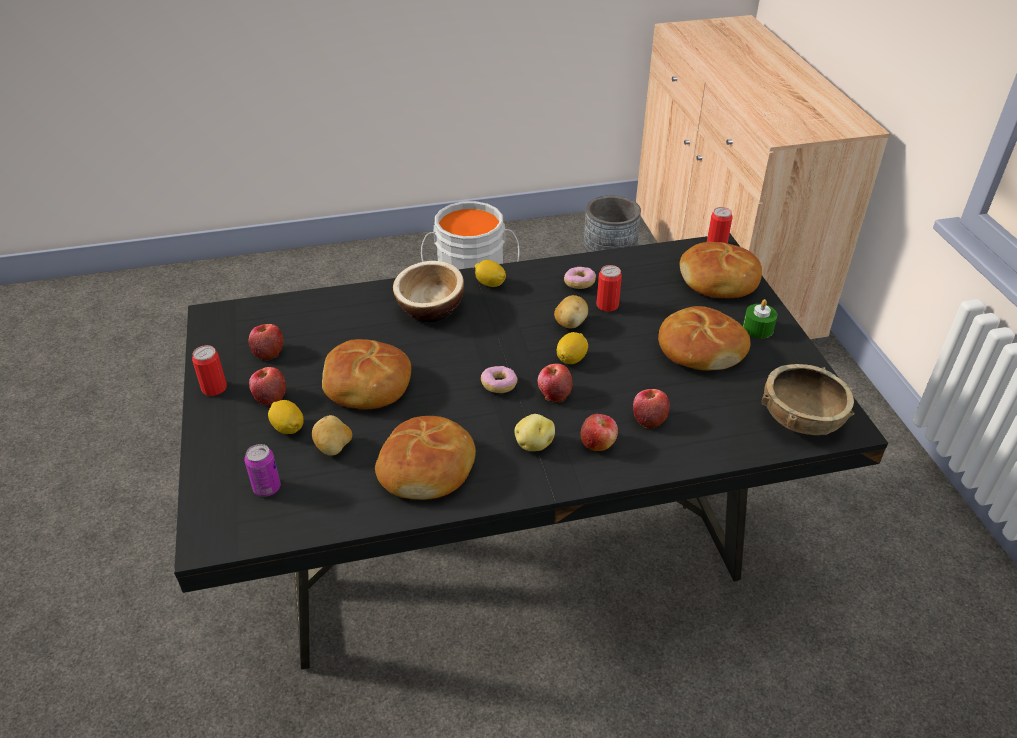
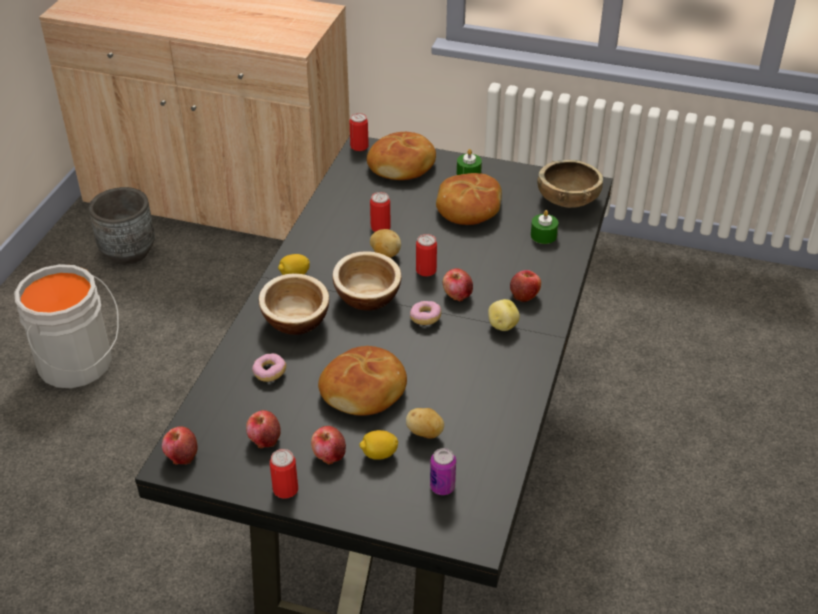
camera: 60 degrees left, 0 degrees up
bread [375,416,476,500] -> none
lemon [557,332,588,364] -> can [416,234,437,276]
donut [564,267,596,289] -> donut moved to [252,353,286,382]
apple [633,389,670,429] -> apple moved to [162,426,198,465]
none -> bowl [332,251,402,311]
none -> green candle [531,210,558,244]

